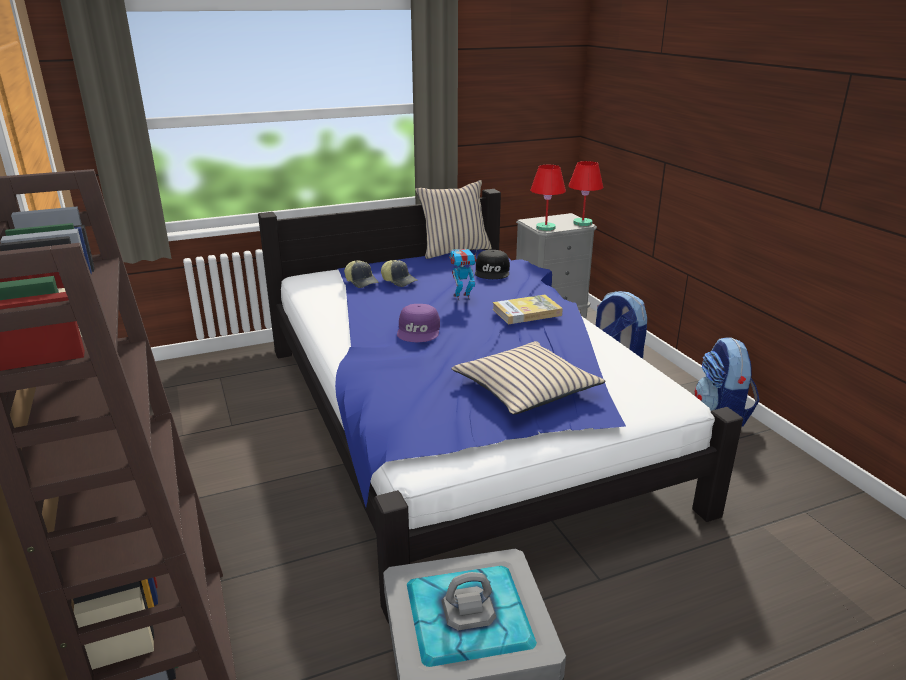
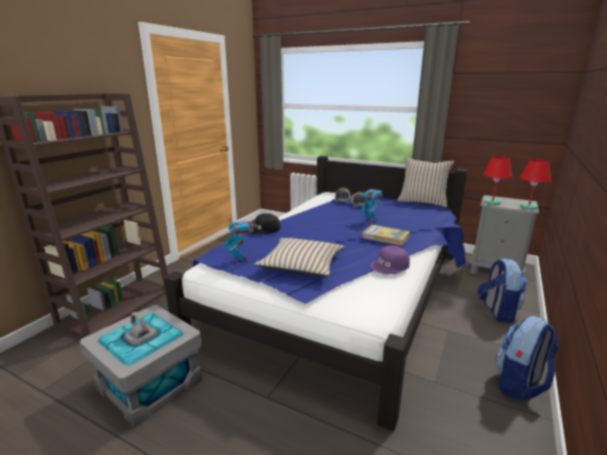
camera: 50 degrees right, 5 degrees down
purple cap [397,304,440,342] -> purple cap moved to [370,245,410,274]
black cap [475,250,510,279] -> black cap moved to [250,213,280,235]
none -> toy robot [224,217,254,262]

